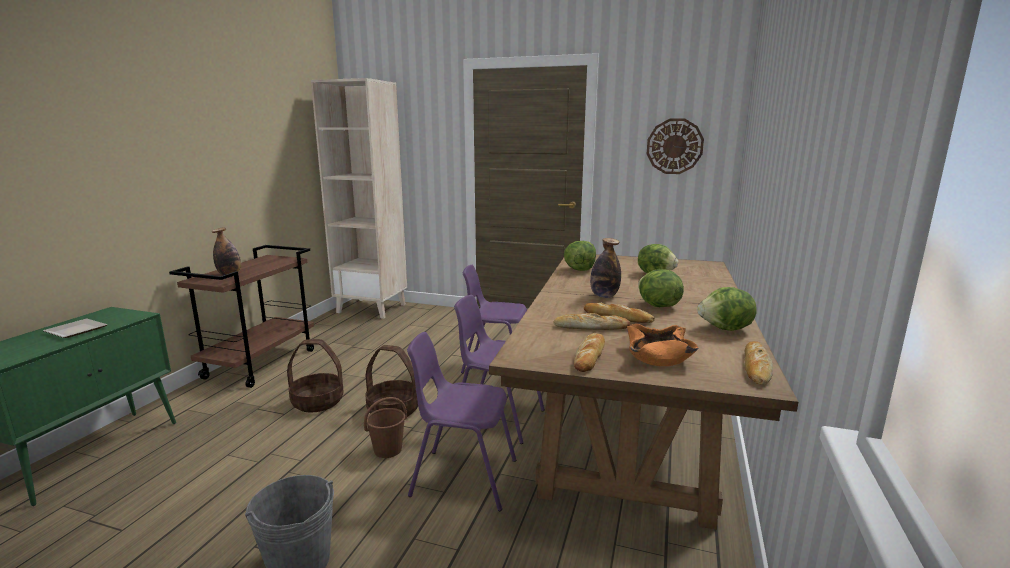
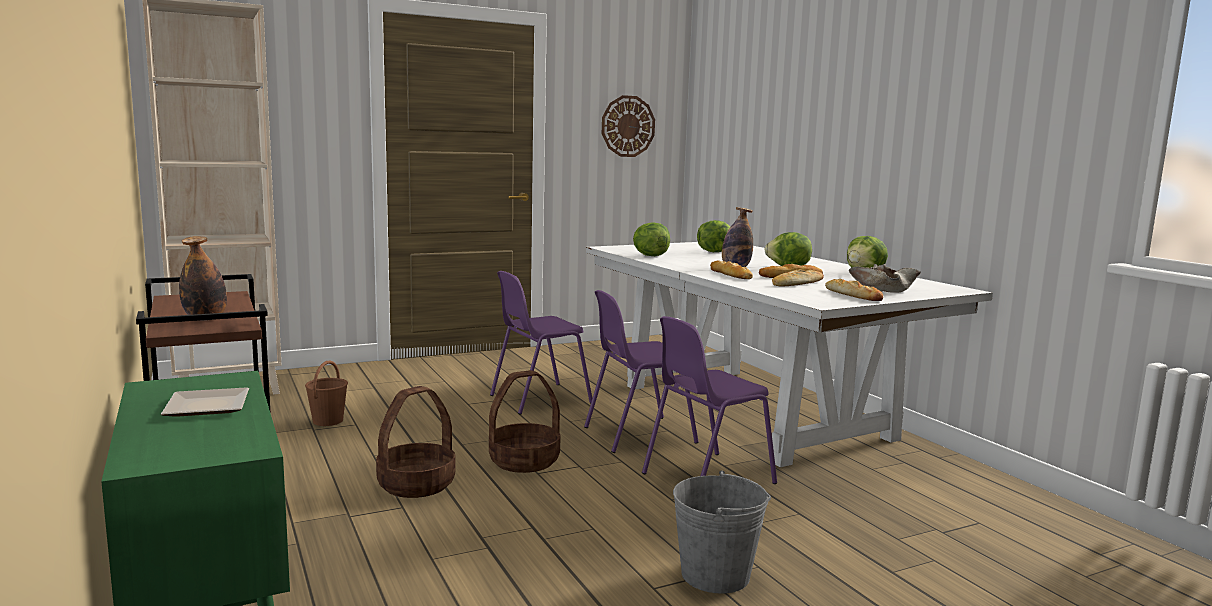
camera: 45 degrees left, 5 degrees down
brown bucket [364,397,407,458] -> brown bucket moved to [305,360,348,426]
brown dining table [489,254,798,530] -> white dining table [586,242,993,467]
orange bowl [627,324,699,366] -> beige bowl [849,264,921,293]
bread [744,341,773,385] -> bread moved to [710,260,753,279]

